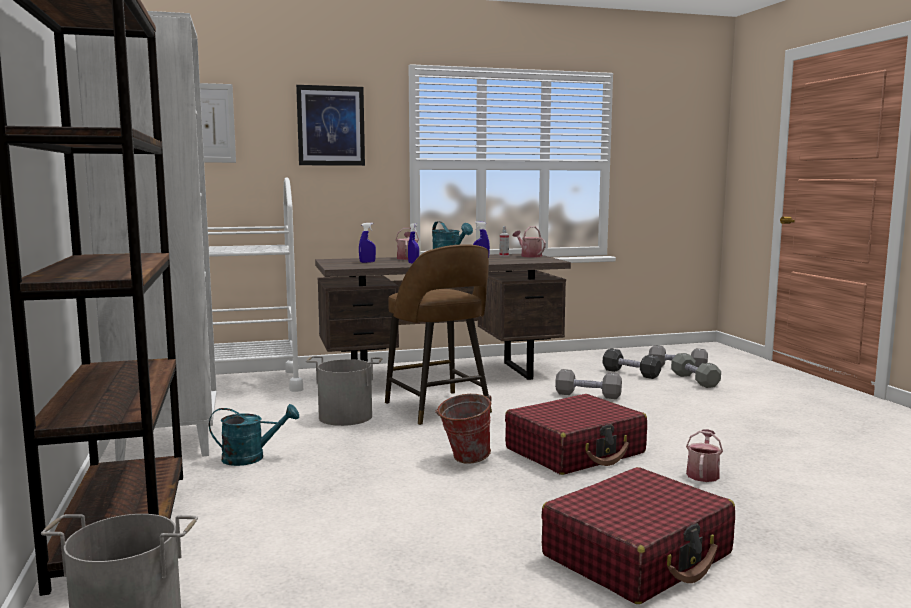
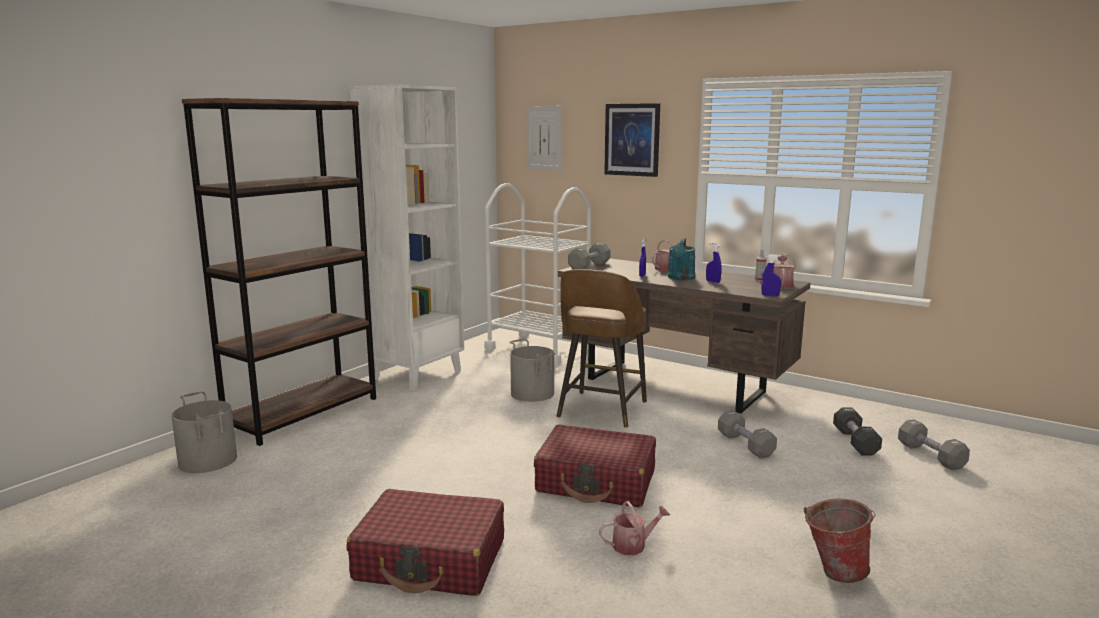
camera: 50 degrees right, 5 degrees up
turquoise watering can [209,404,299,466] -> none
blue spray bottle [359,223,376,263] -> blue spray bottle moved to [761,254,781,297]
bucket [435,394,492,464] -> bucket moved to [804,498,876,583]
grey dumbbell [671,353,721,388] -> grey dumbbell moved to [568,243,611,270]

